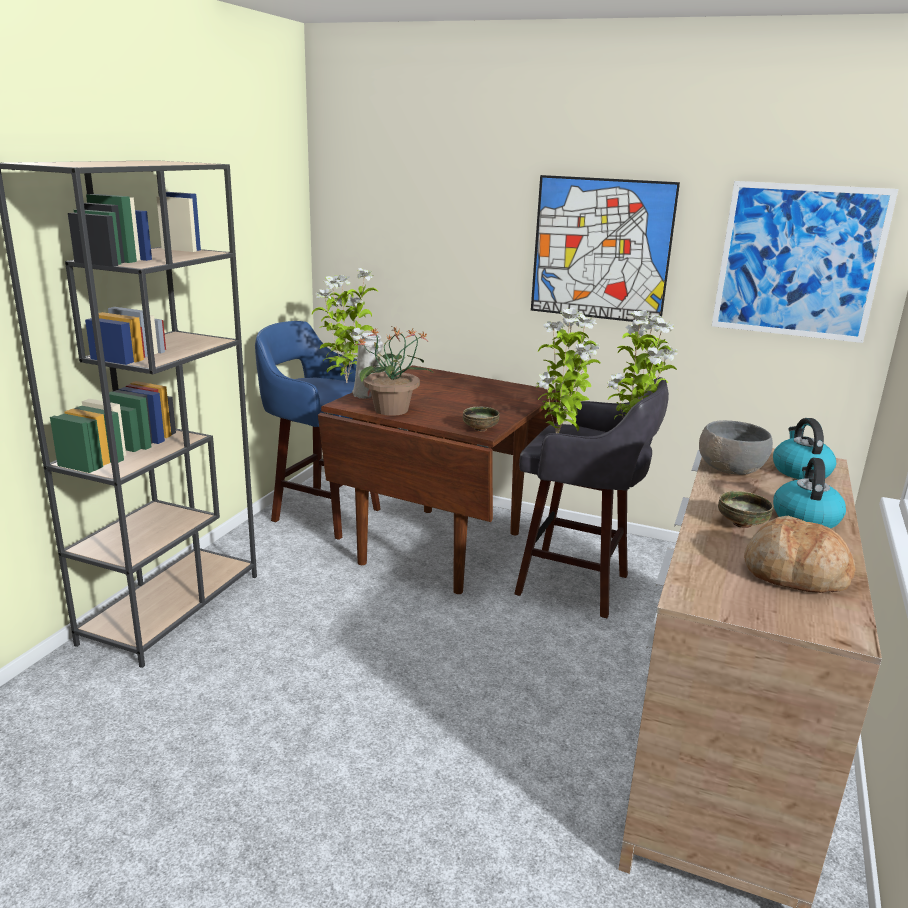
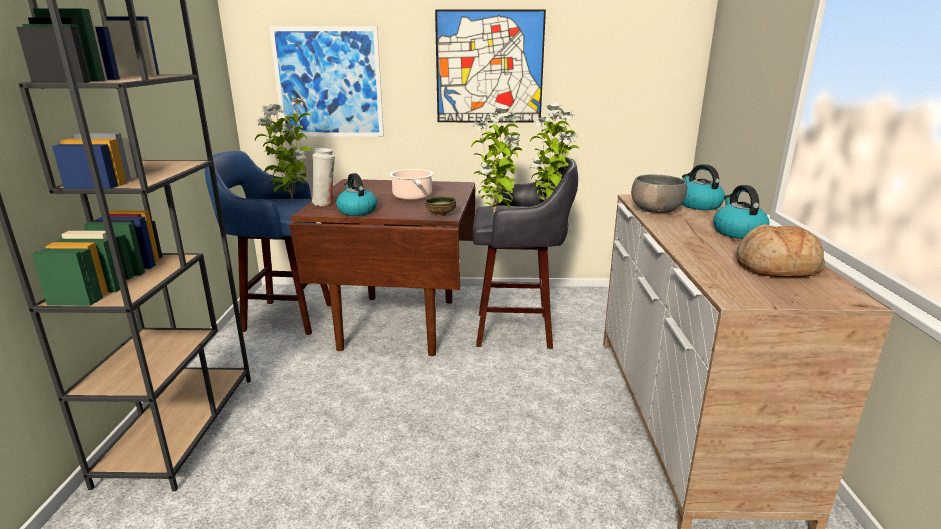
camera: 20 degrees left, 0 degrees up
potted plant [356,326,434,416] -> kettle [336,173,377,216]
picture [712,181,898,343] -> picture moved to [269,27,384,137]
bowl [718,491,773,528] -> none
none -> cooking pot [390,169,433,200]

